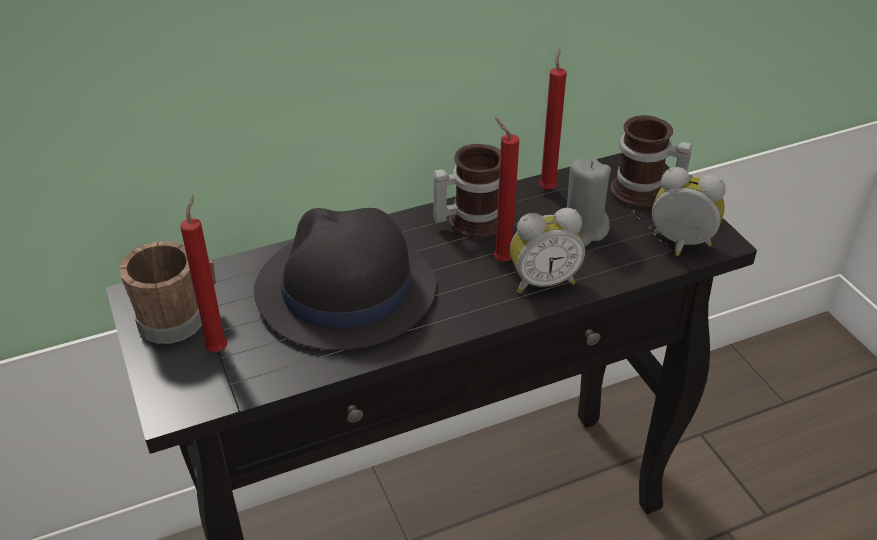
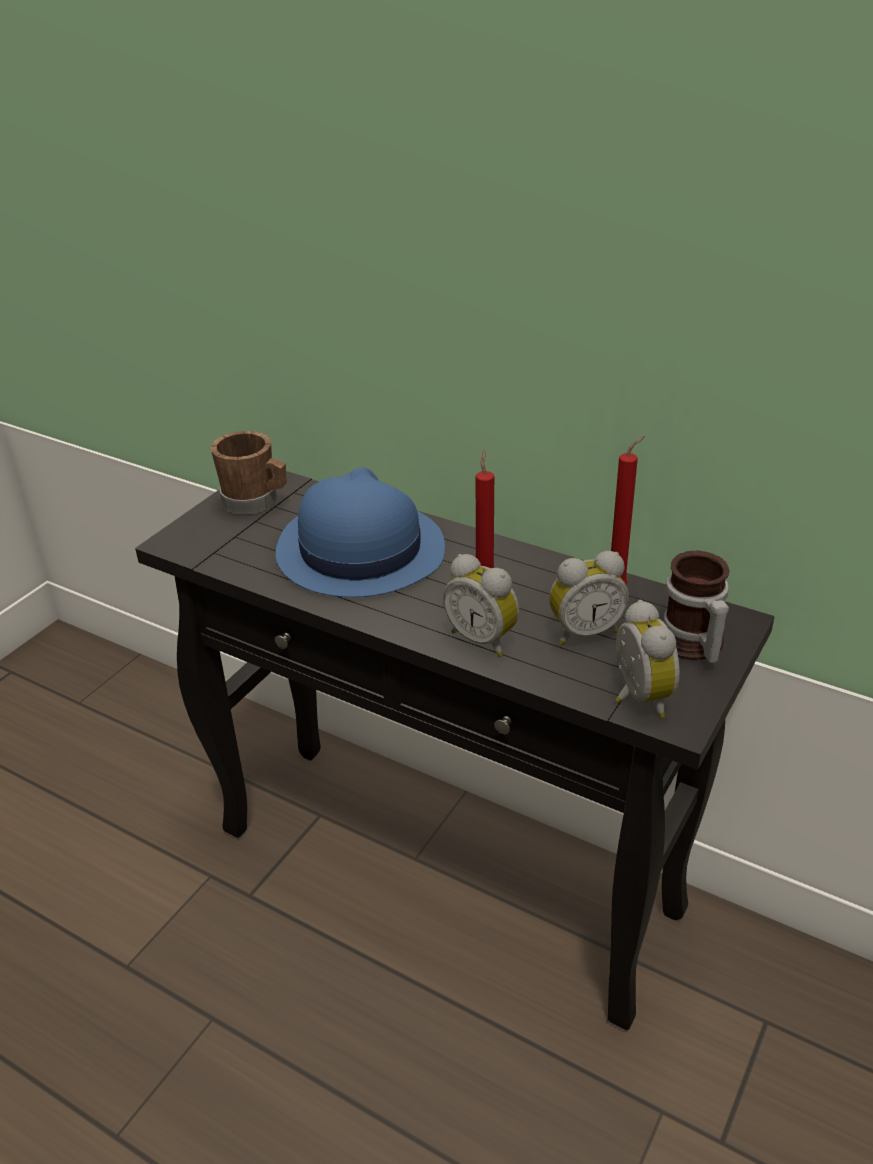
camera: 55 degrees right, 5 degrees down
red candle [180,195,228,352] -> none
black hat [254,208,436,350] -> blue hat [276,468,445,597]
mug [433,144,501,239] -> none
grey candle [567,159,611,246] -> alarm clock [549,551,629,645]

